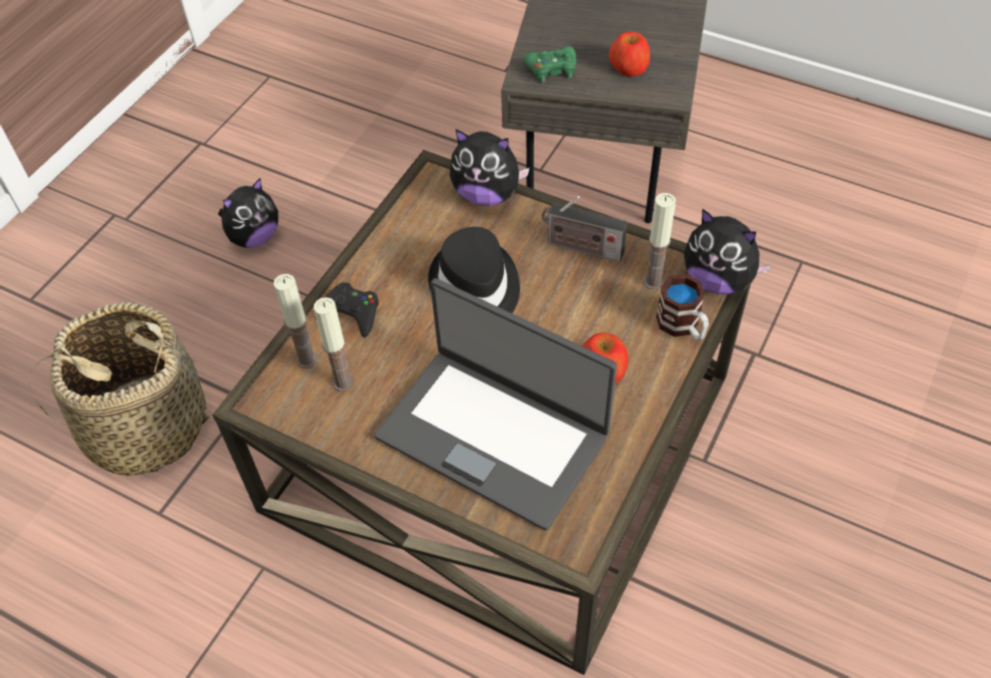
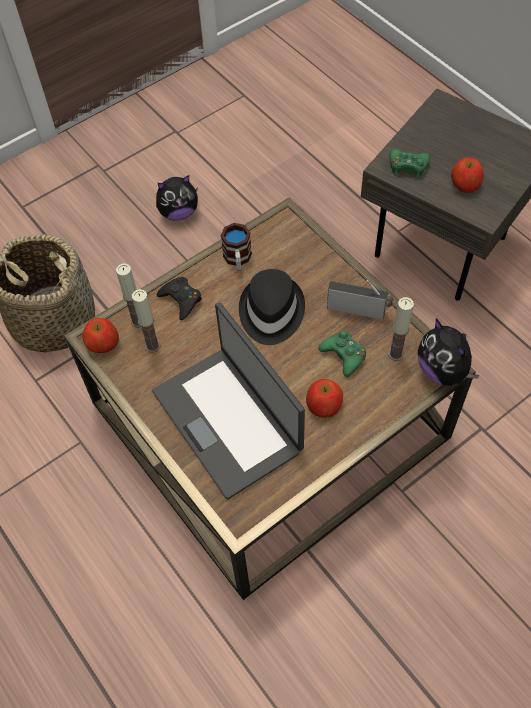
camera: 25 degrees right, 5 degrees up
plush toy [450,129,530,206] -> none
radio [542,196,627,261] -> radio turned 150 degrees clockwise [327,280,393,320]
mug [656,274,708,341] -> mug moved to [221,223,252,271]
none -> apple [82,318,119,353]
none -> green game controller [318,331,366,377]

